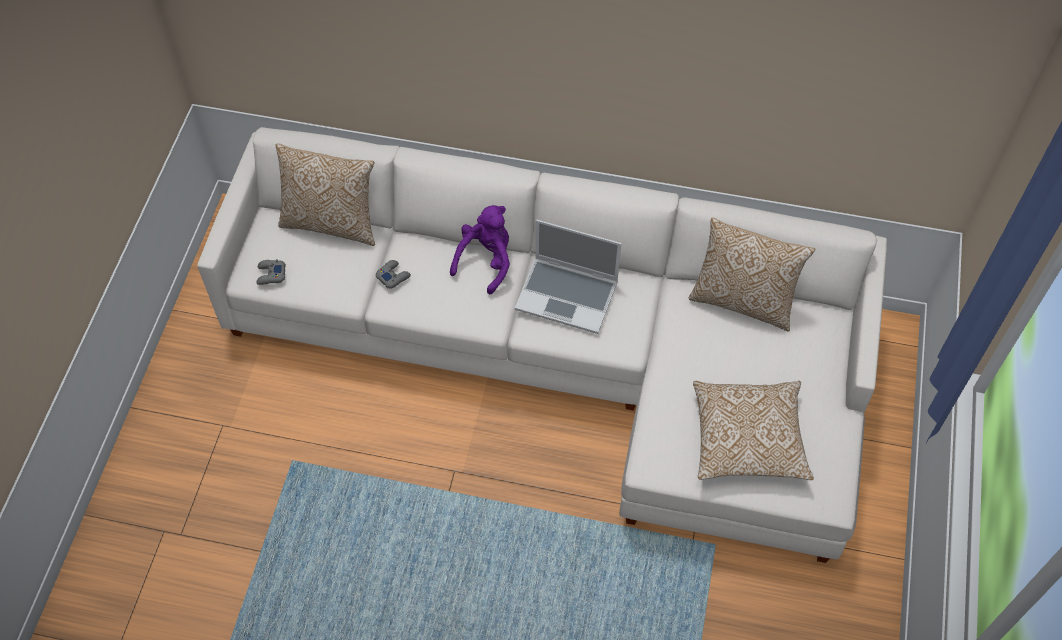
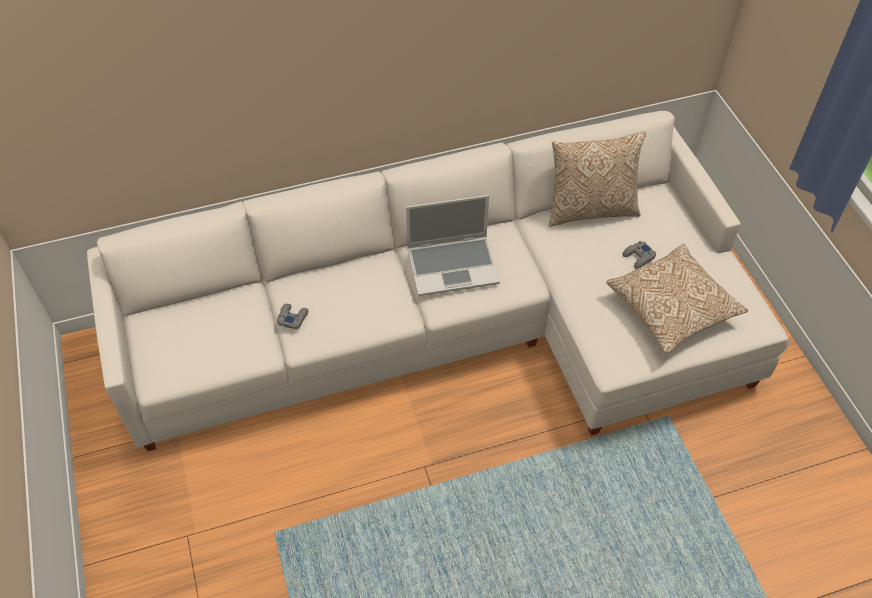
camera: 30 degrees left, 5 degrees down
grey game controller [256,259,286,285] -> grey game controller moved to [623,241,656,269]
pillow [276,143,375,246] -> none
purple plush toy [450,205,510,294] -> none

